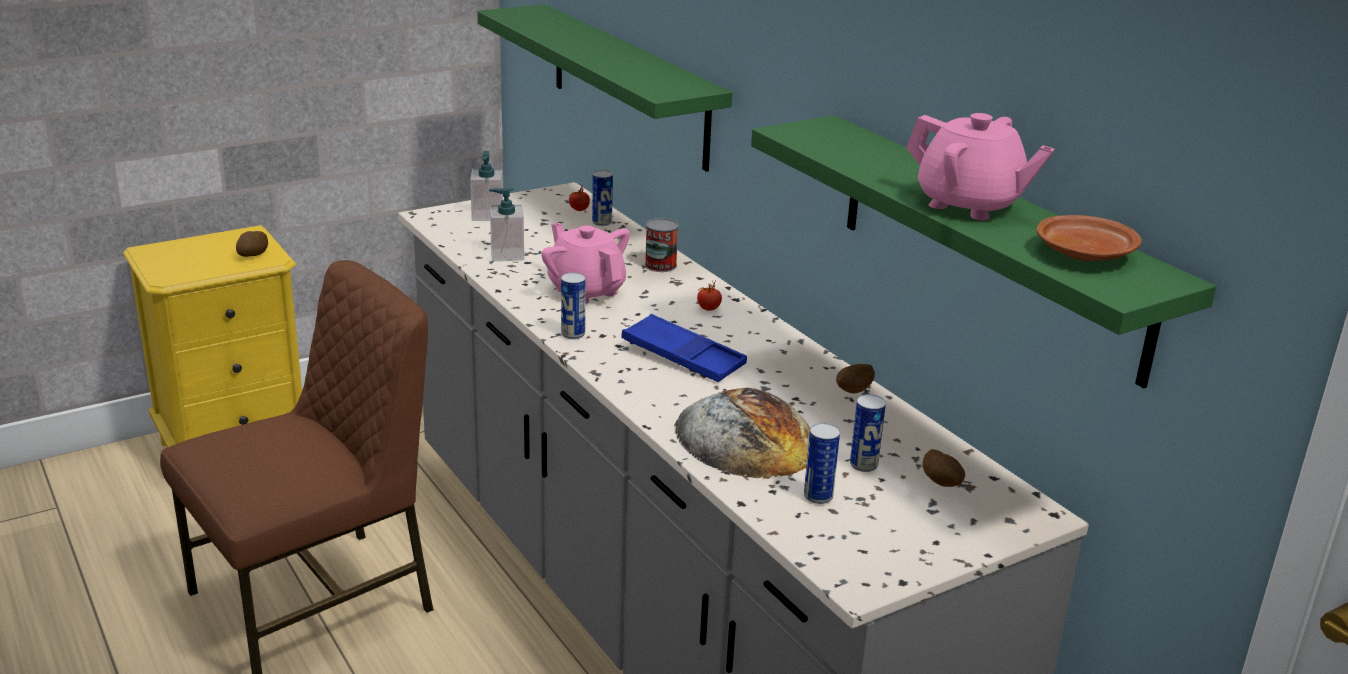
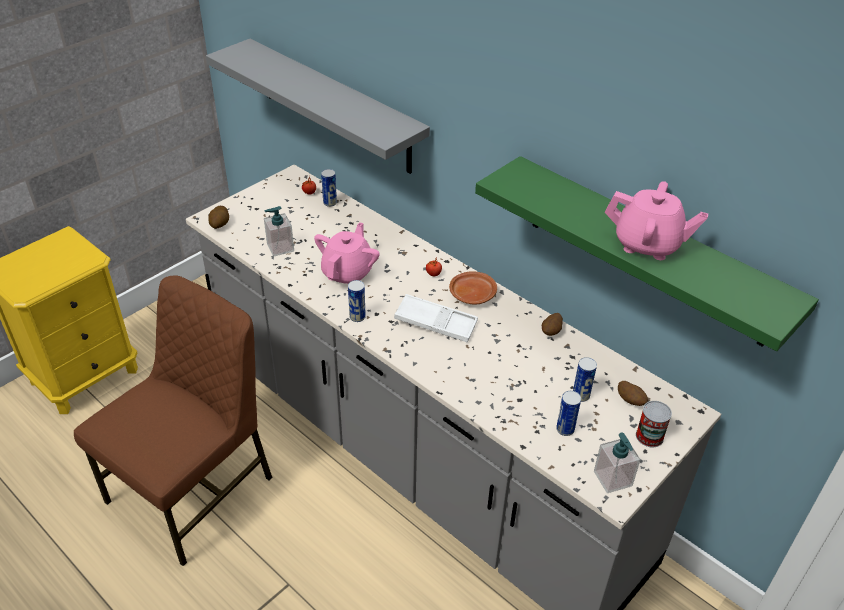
camera: 15 degrees left, 15 degrees up
potato [236,231,268,257] -> potato moved to [208,206,229,229]
soap dispenser [470,151,503,221] -> soap dispenser moved to [594,432,641,493]
green shelf [477,4,732,172] -> grey shelf [206,39,430,174]
pink teapot [541,223,630,304] -> pink teapot turned 75 degrees clockwise [314,222,380,284]
blue tray [621,314,747,382] -> white tray [394,294,478,343]
can [645,218,679,272] -> can moved to [636,401,672,447]
bread [674,388,810,479] -> none
brown plate [1037,215,1142,261] -> brown plate moved to [449,271,497,305]

